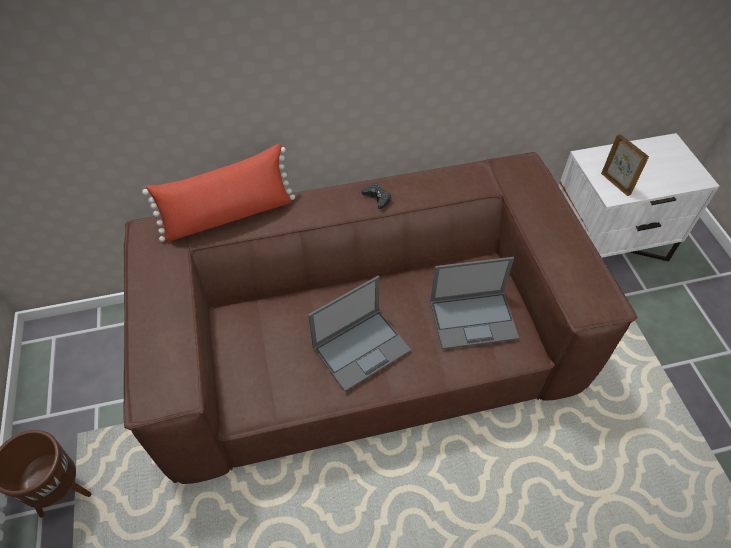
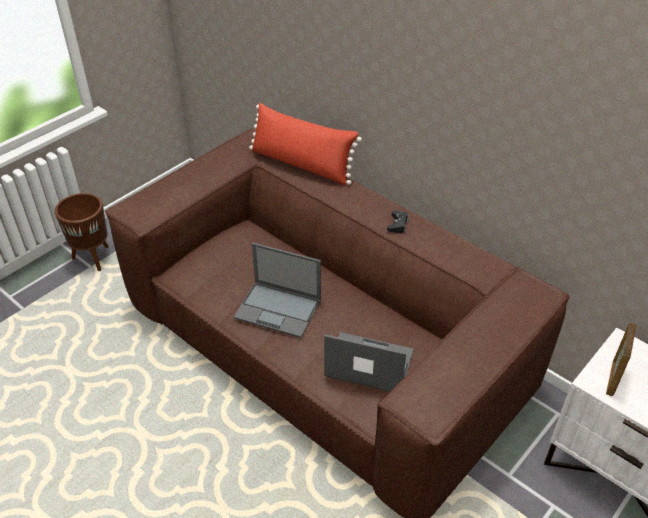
camera: 55 degrees right, 10 degrees down
laptop [430,257,519,349] -> laptop turned 150 degrees clockwise [324,332,413,392]

